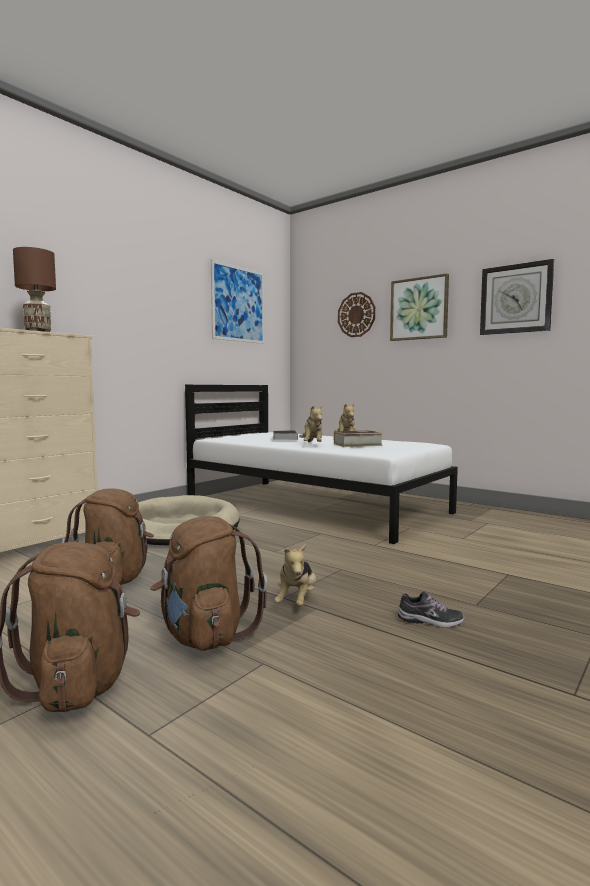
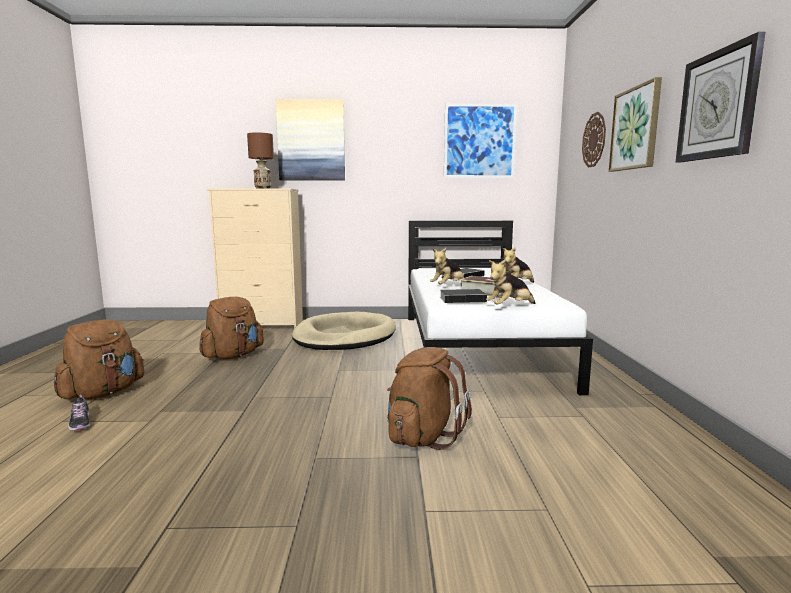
camera: 50 degrees right, 5 degrees up
brown backpack [150,516,268,651] -> brown backpack moved to [387,347,472,450]
plush toy [274,544,316,607] -> plush toy moved to [486,260,535,305]
shoe [398,591,465,628] -> shoe moved to [68,395,90,431]
none -> picture [276,99,345,181]
none -> book [440,289,492,303]

